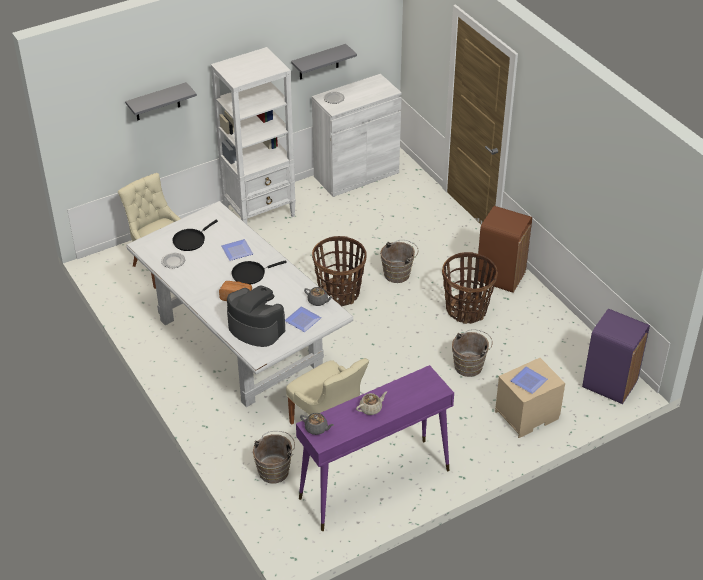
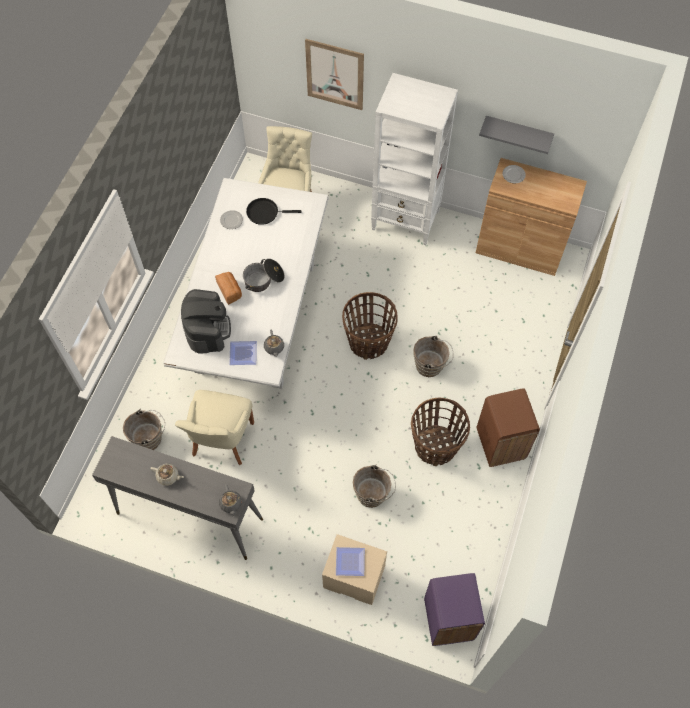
camera: 50 degrees right, 20 degrees up
grey shelf [125,82,197,120] -> picture [305,39,364,110]
plate [221,239,253,261] -> none
black frying pan [231,260,287,284] -> cooking pot [243,259,284,292]
purple console table [296,365,454,531] -> grey console table [92,436,263,560]
grey teapot [300,413,334,435] -> grey teapot moved to [219,484,242,517]
white cabinet [312,74,402,197] -> brown cabinet [476,158,587,276]

